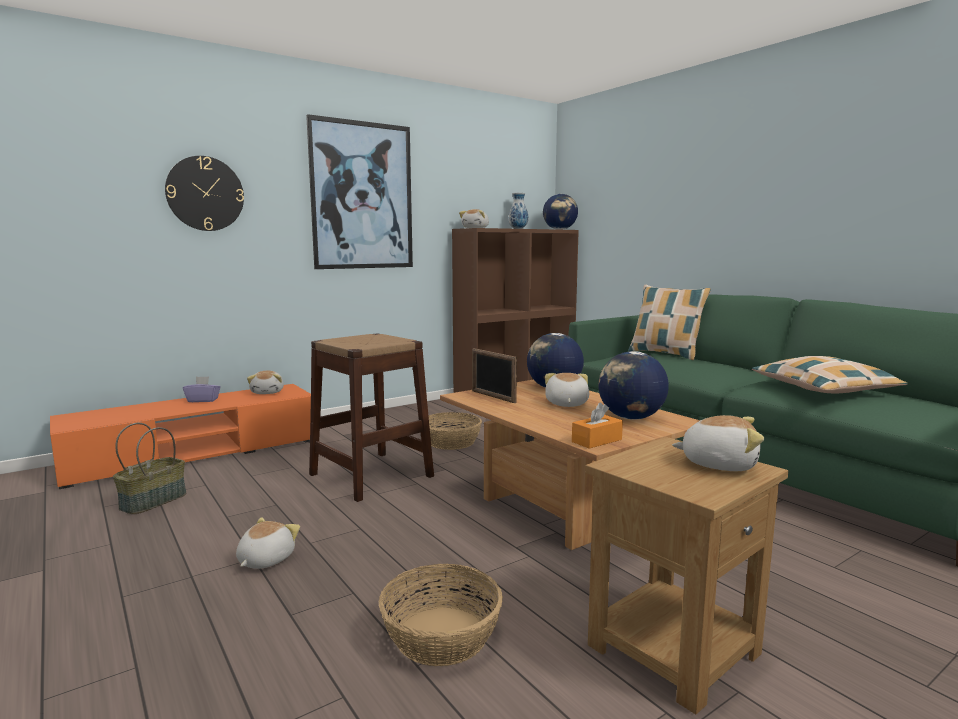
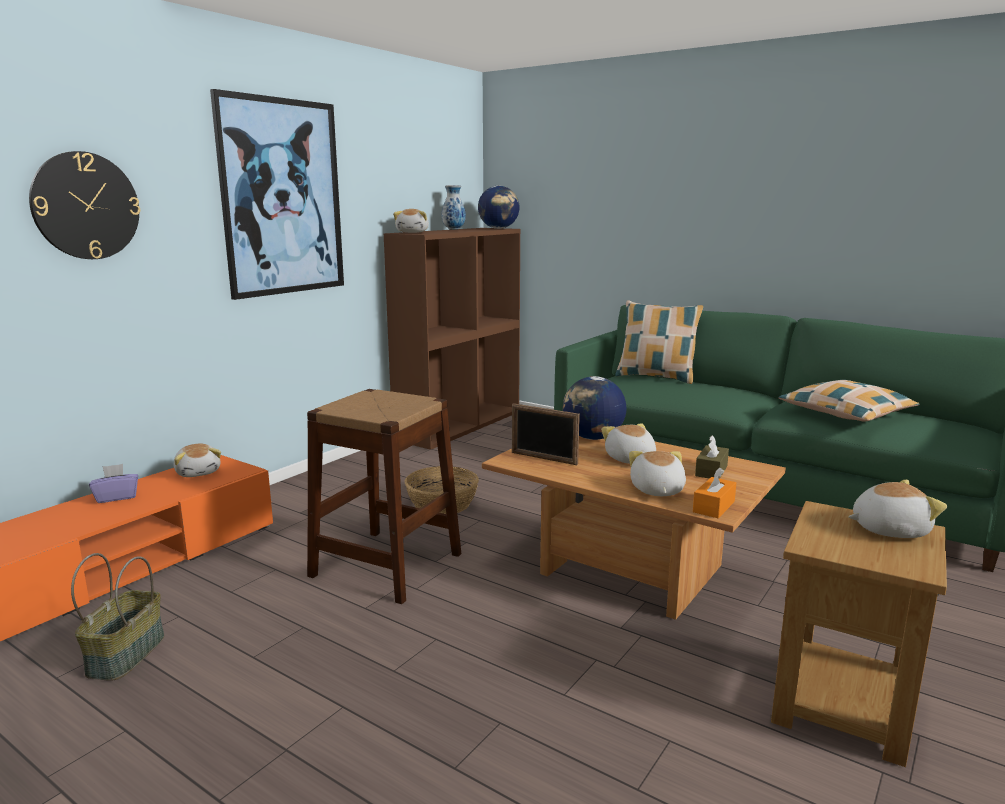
camera: 20 degrees left, 5 degrees up
plush toy [236,517,300,569] -> plush toy moved to [629,451,686,496]
basket [378,564,503,666] -> none
globe [598,351,669,420] -> brown tissue box [695,435,729,479]

